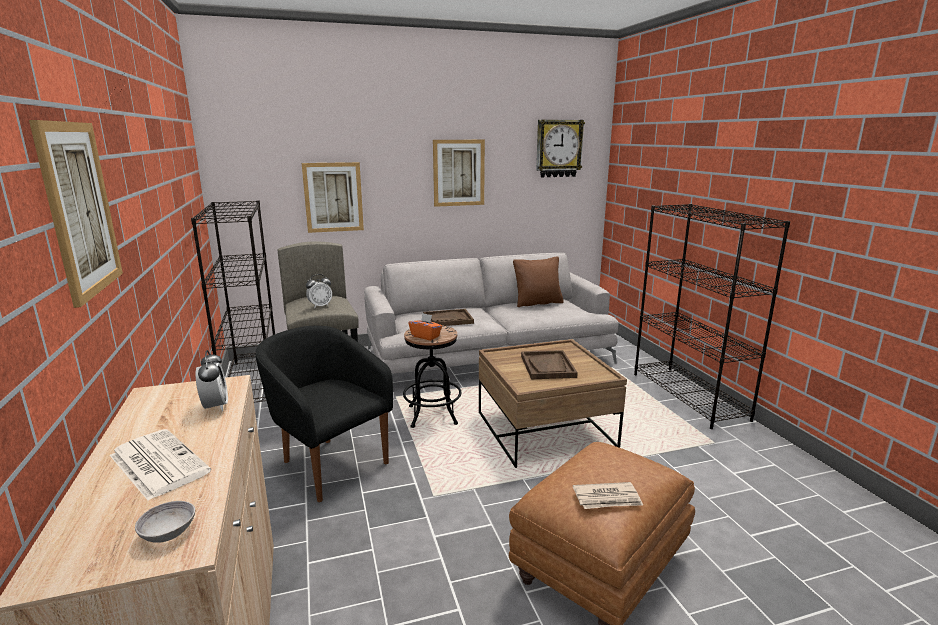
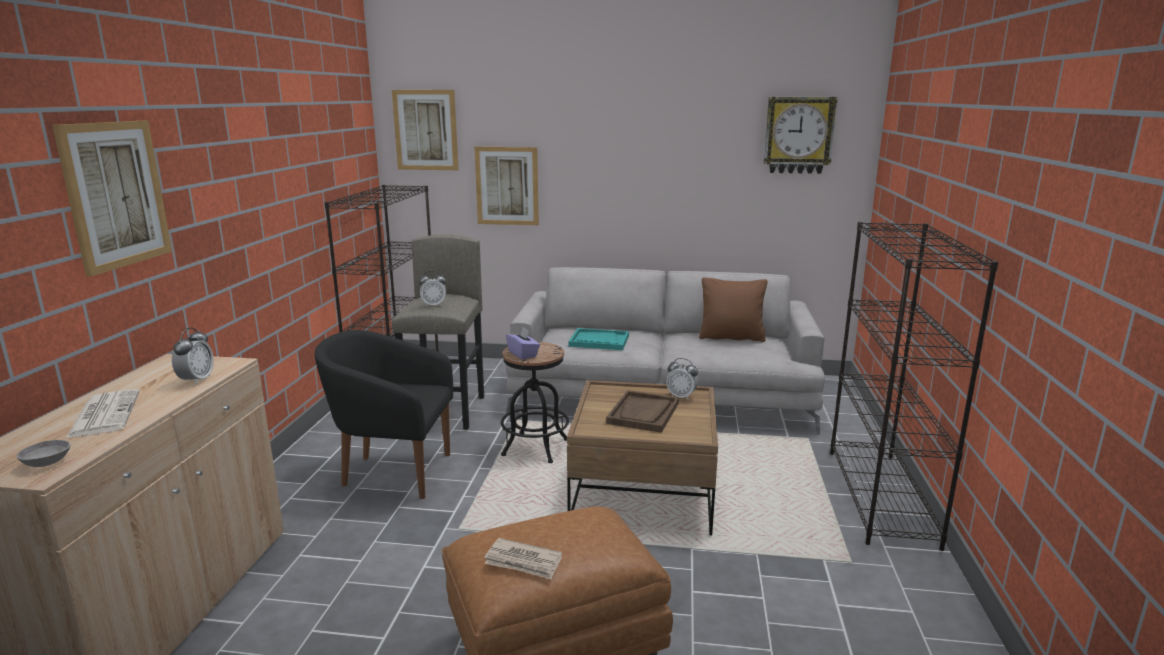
camera: 25 degrees right, 0 degrees up
black armchair [256,326,393,502] -> black armchair turned 60 degrees counterclockwise [315,330,453,499]
orange tissue box [408,313,442,340] -> purple tissue box [506,328,540,360]
brown tray [423,309,474,326] -> turquoise tray [569,328,629,350]
picture [433,140,485,207] -> picture moved to [392,90,459,170]
none -> alarm clock [666,358,698,400]

